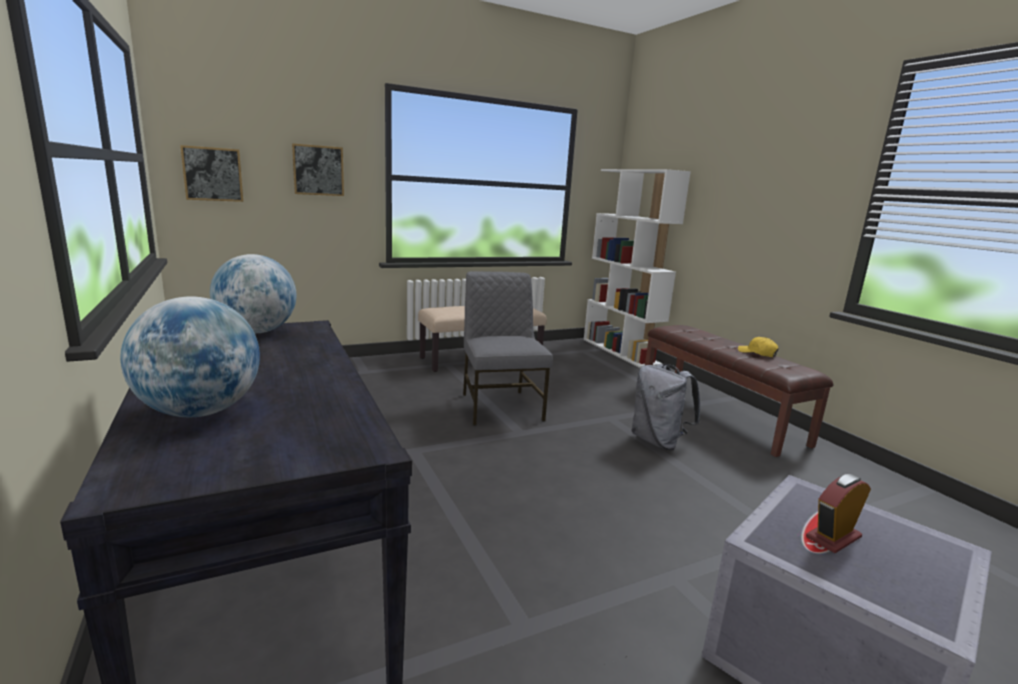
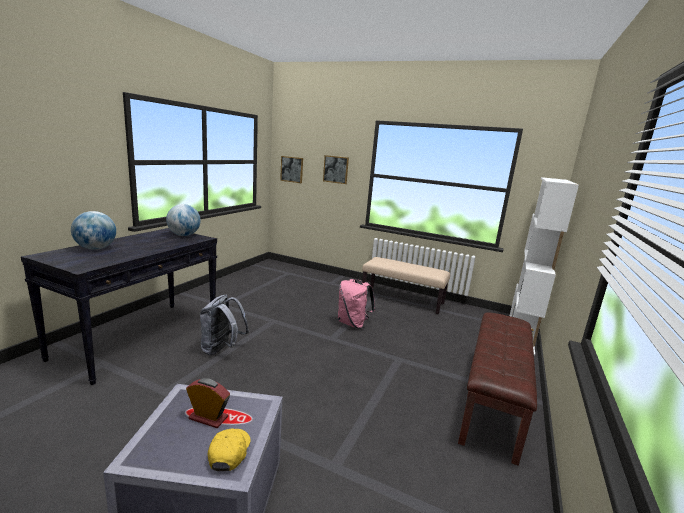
camera: 50 degrees right, 0 degrees up
grey chair [463,271,553,426] -> pink backpack [338,279,375,329]
grey backpack [631,364,700,451] -> grey backpack moved to [200,294,249,355]
yellow cap [738,337,778,357] -> yellow cap moved to [208,429,251,471]

